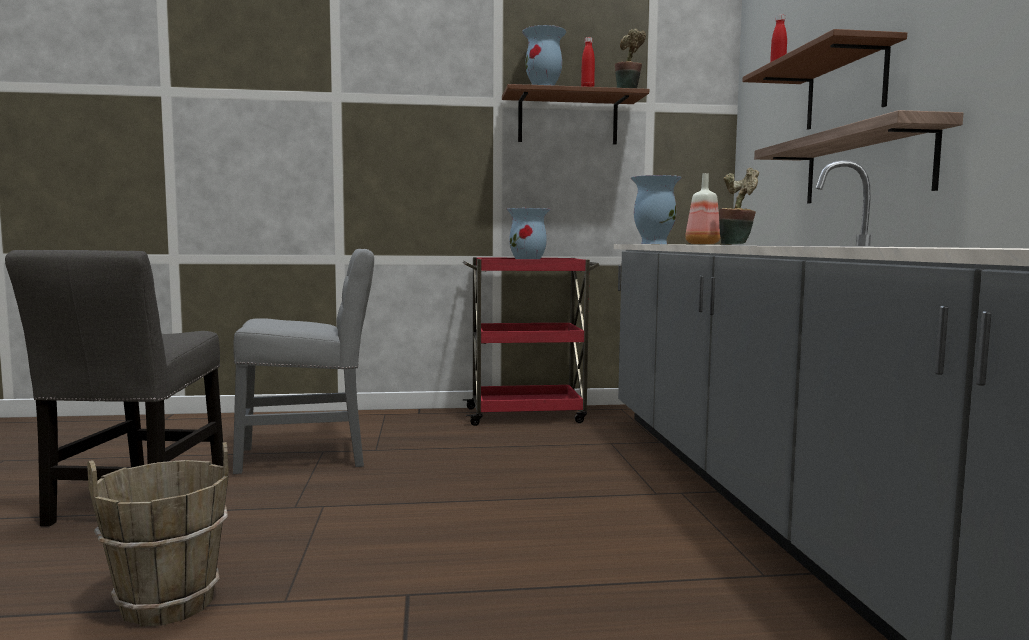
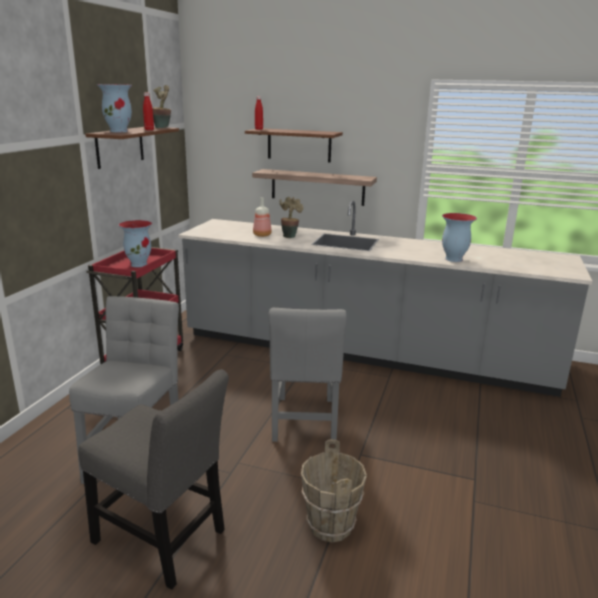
camera: 65 degrees left, 15 degrees up
vase [631,175,682,244] -> vase moved to [442,213,477,262]
none -> grey chair [269,308,347,442]

